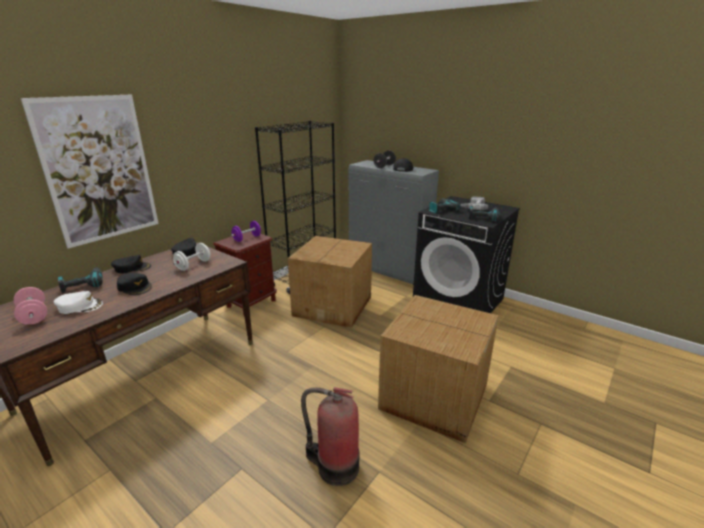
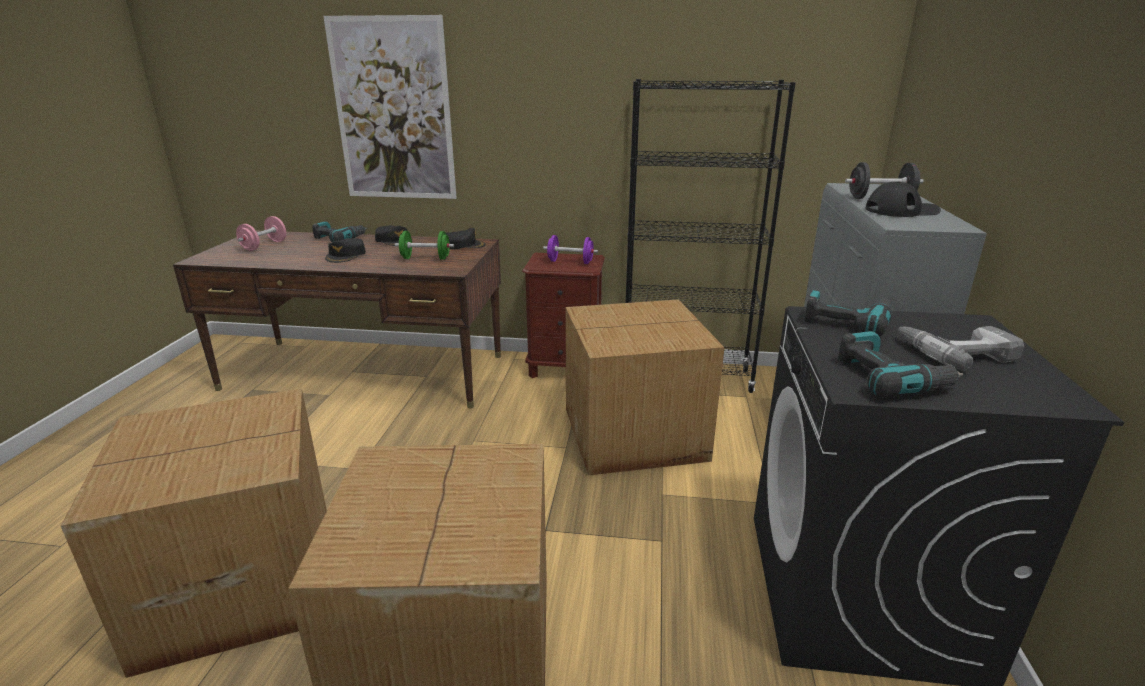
camera: 60 degrees right, 0 degrees up
white cap [54,291,103,314] -> none
white dumbbell [173,243,210,271] -> green dumbbell [395,231,454,260]
fire extinguisher [301,387,359,486] -> cardboard box [61,389,327,678]

